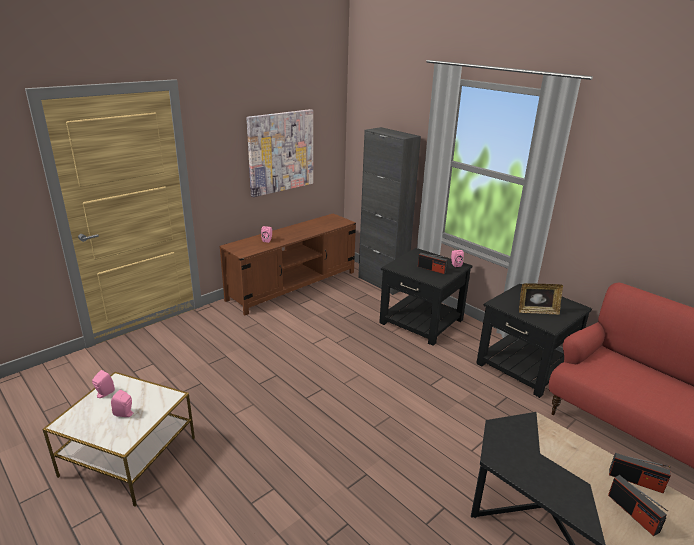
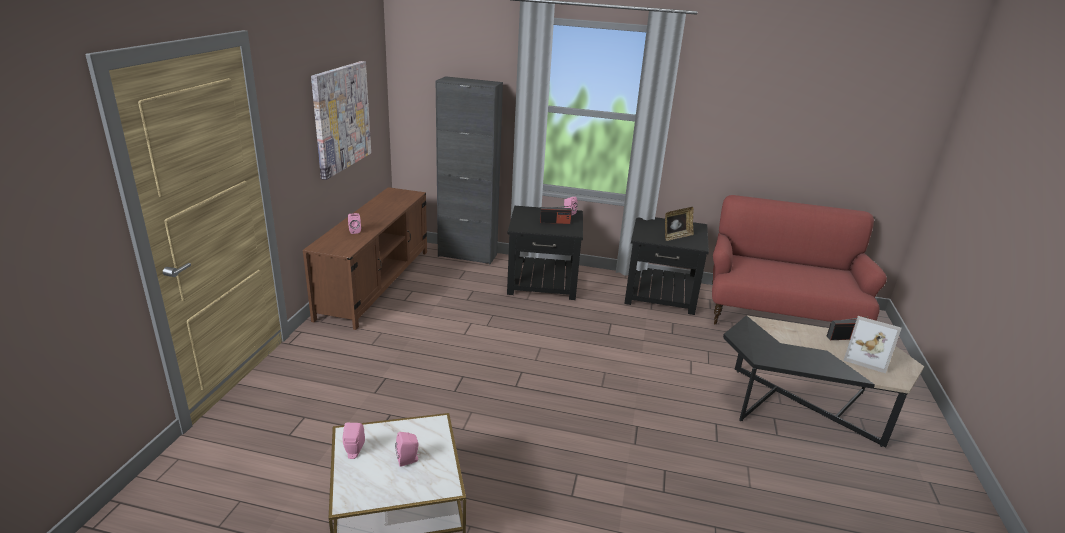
camera: 35 degrees left, 0 degrees up
radio [608,475,668,536] -> picture frame [844,316,902,373]

